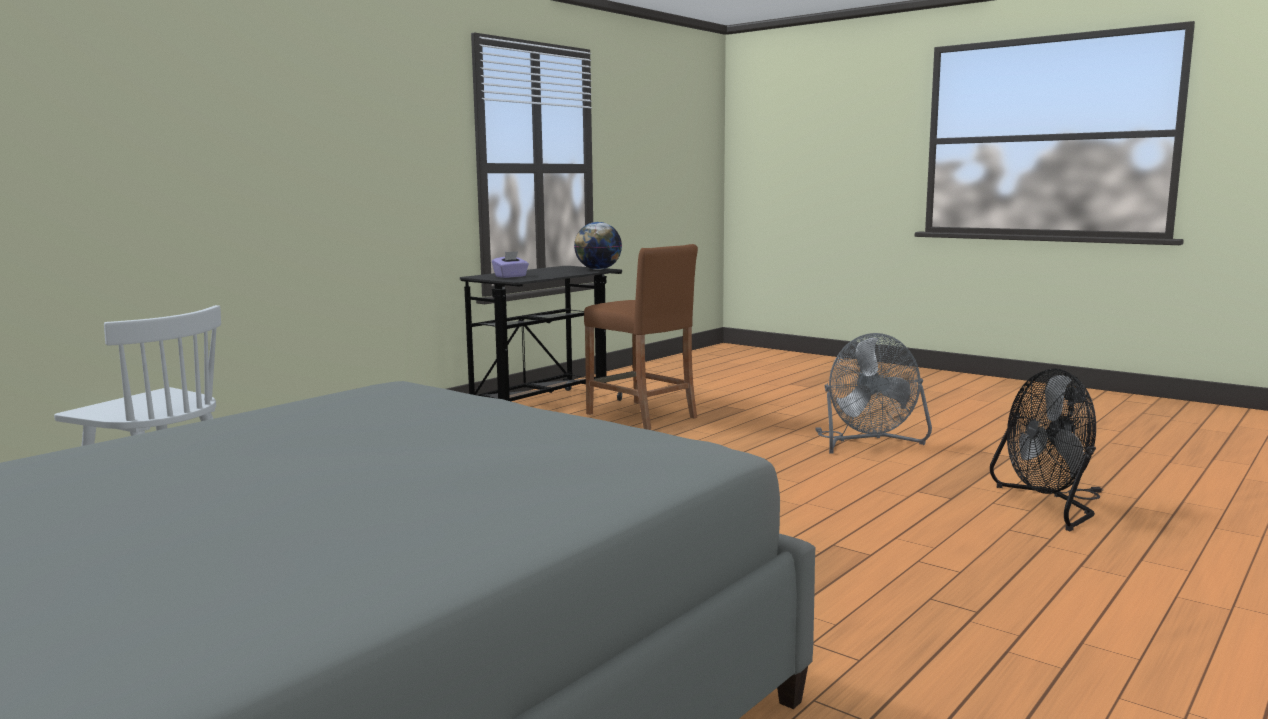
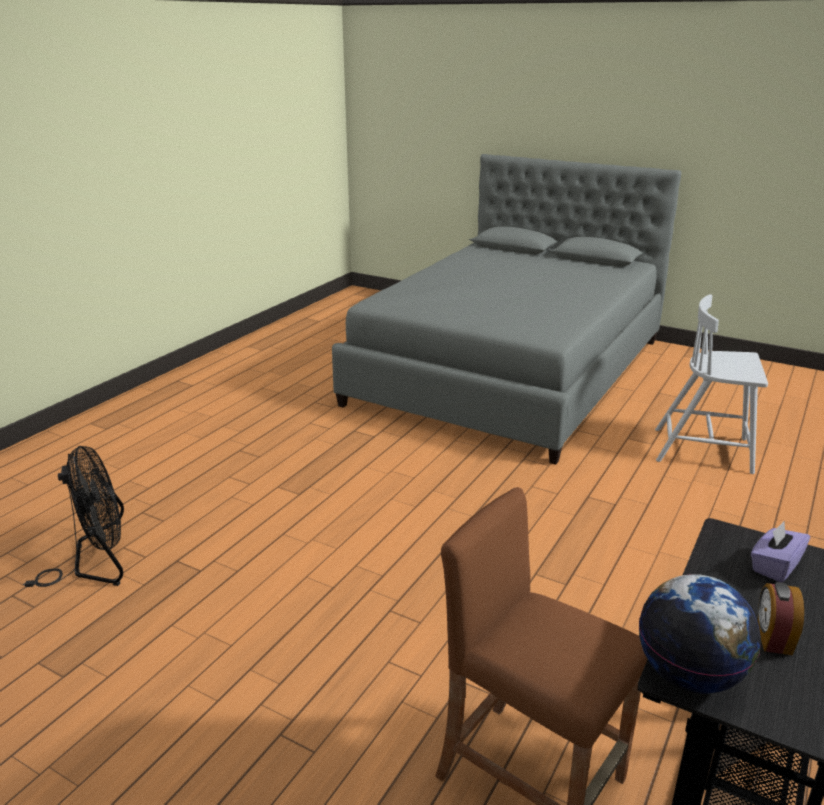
camera: 170 degrees right, 15 degrees up
grey fan [815,333,932,454] -> none
none -> alarm clock [758,582,804,655]

